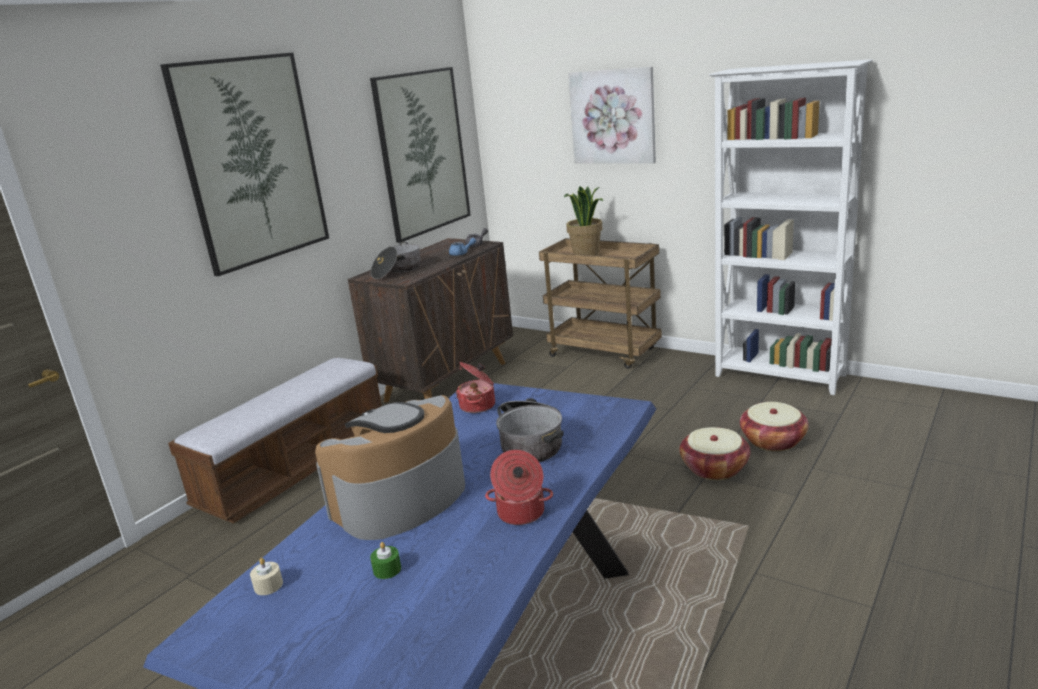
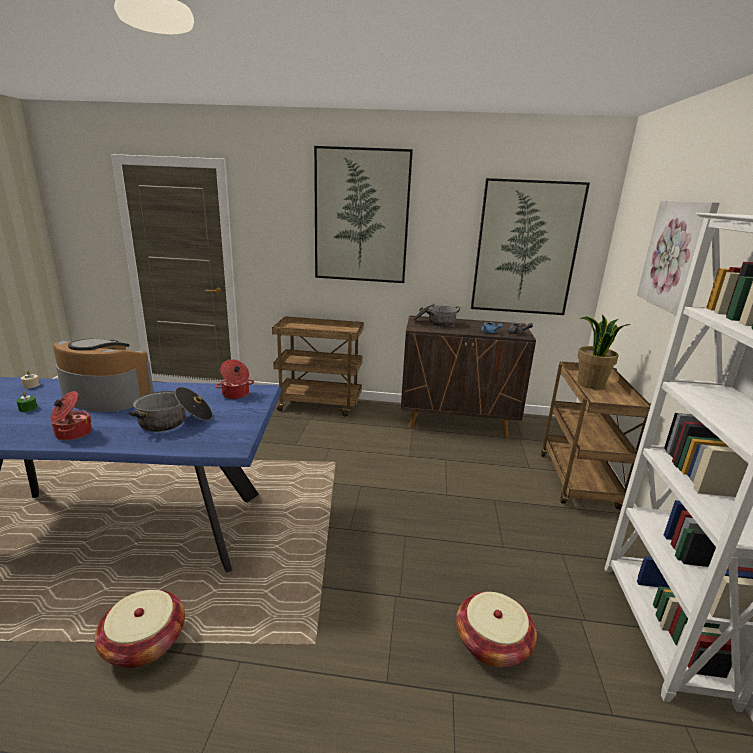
camera: 60 degrees right, 0 degrees up
bench [168,357,382,523] -> brown cart [272,316,364,417]
basket [680,427,750,480] -> basket moved to [95,590,185,668]

